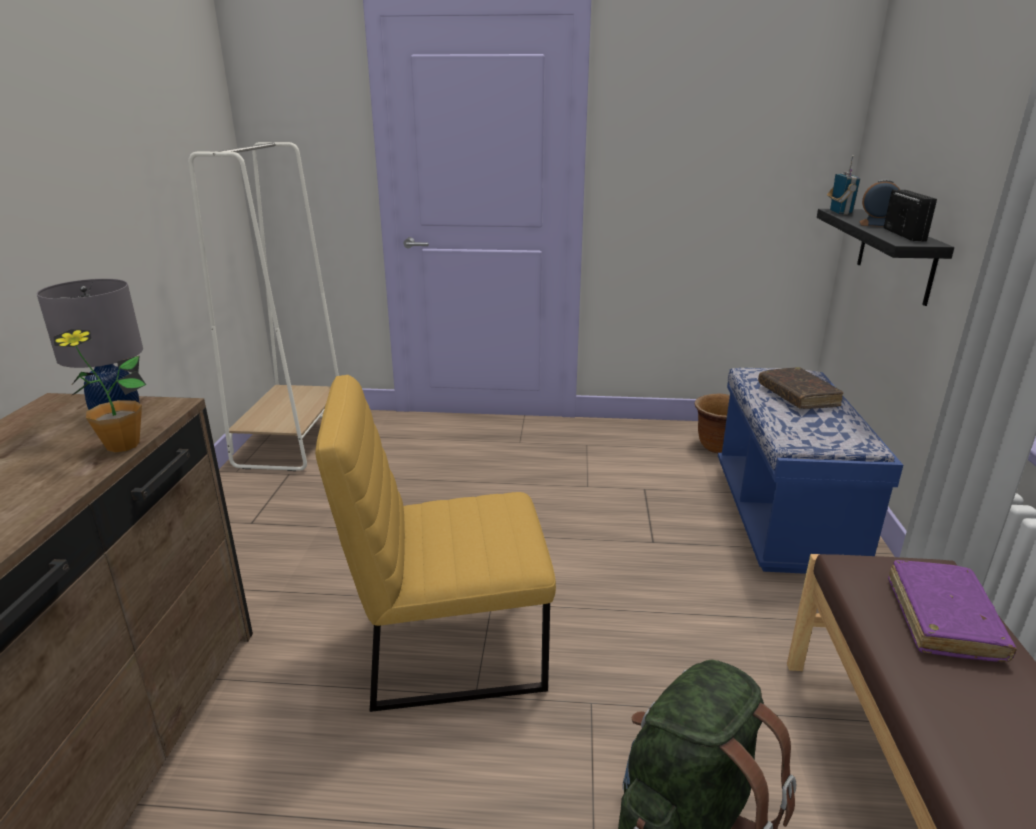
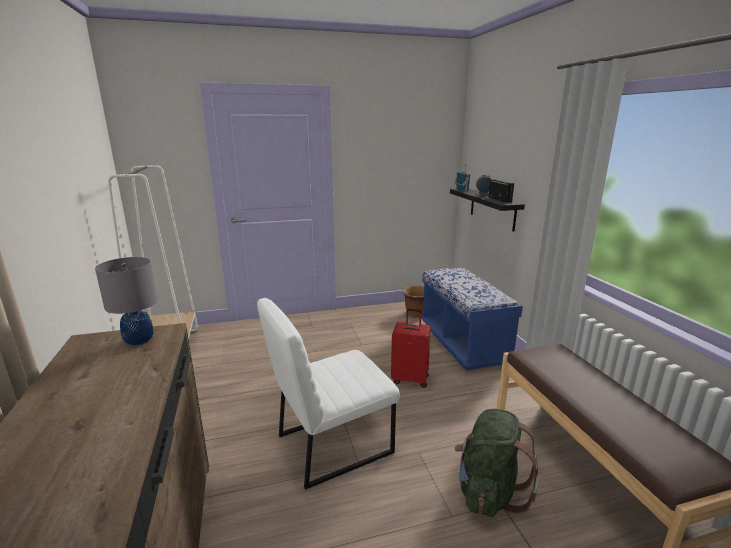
camera: 20 degrees left, 5 degrees down
potted plant [54,329,146,452] -> none
yellow chair [315,375,556,712] -> white chair [257,298,400,490]
brown book [758,367,843,409] -> none
purple book [888,560,1017,662] -> none
none -> red suitcase [391,308,431,388]

